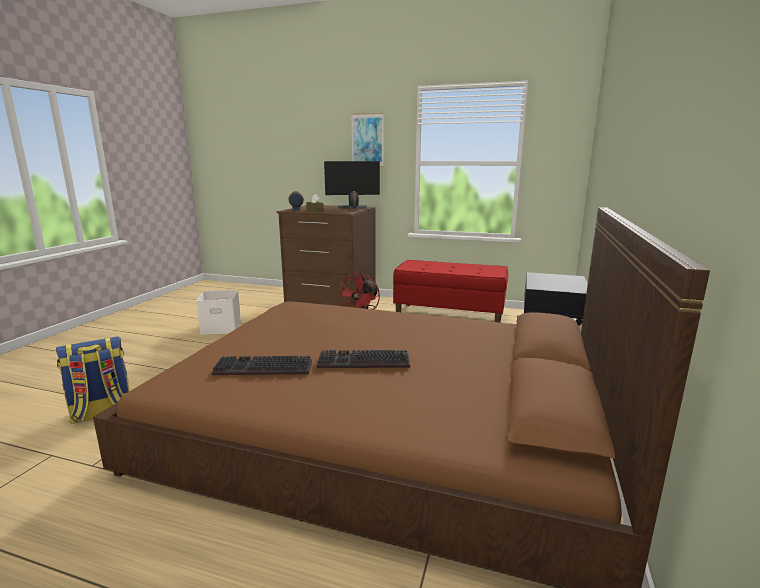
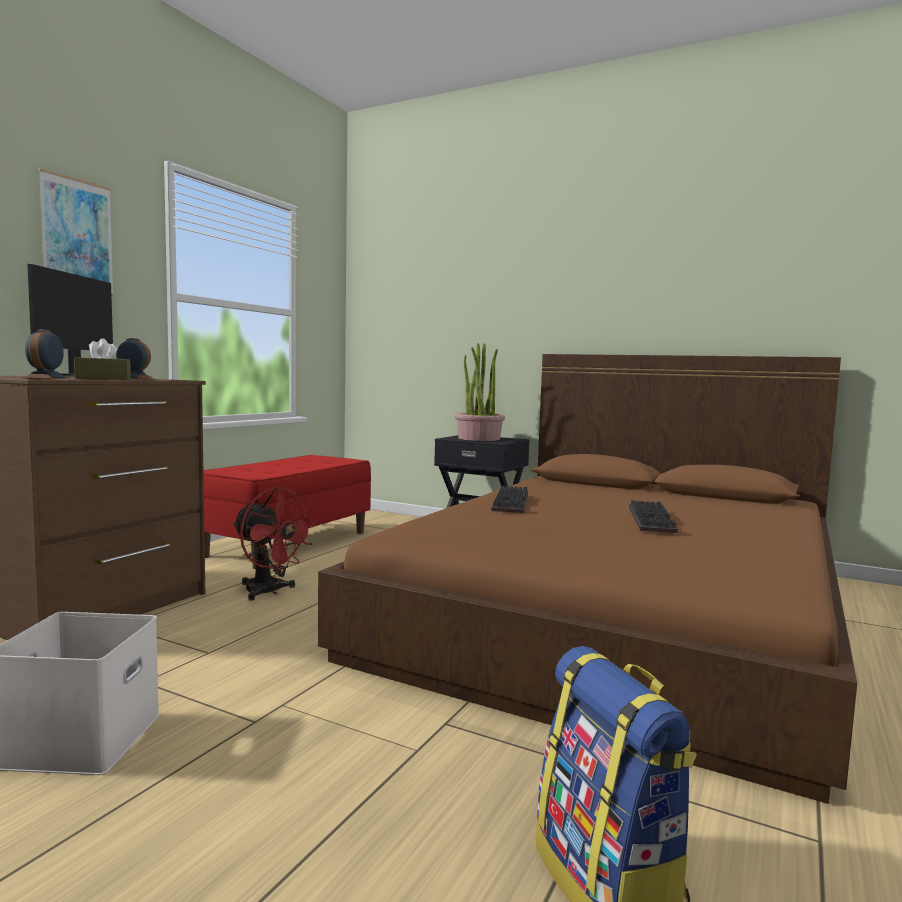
camera: 80 degrees left, 10 degrees down
keyboard [212,356,312,375] -> keyboard moved to [491,486,528,513]
none -> potted plant [455,343,505,441]

